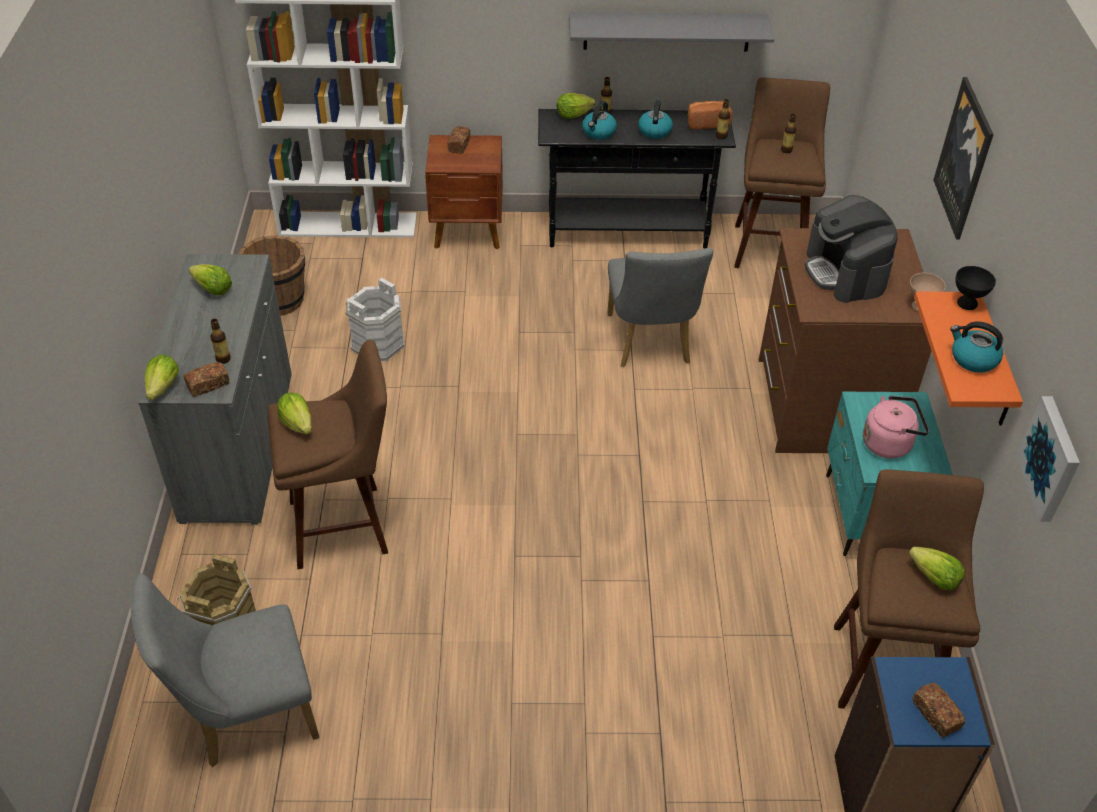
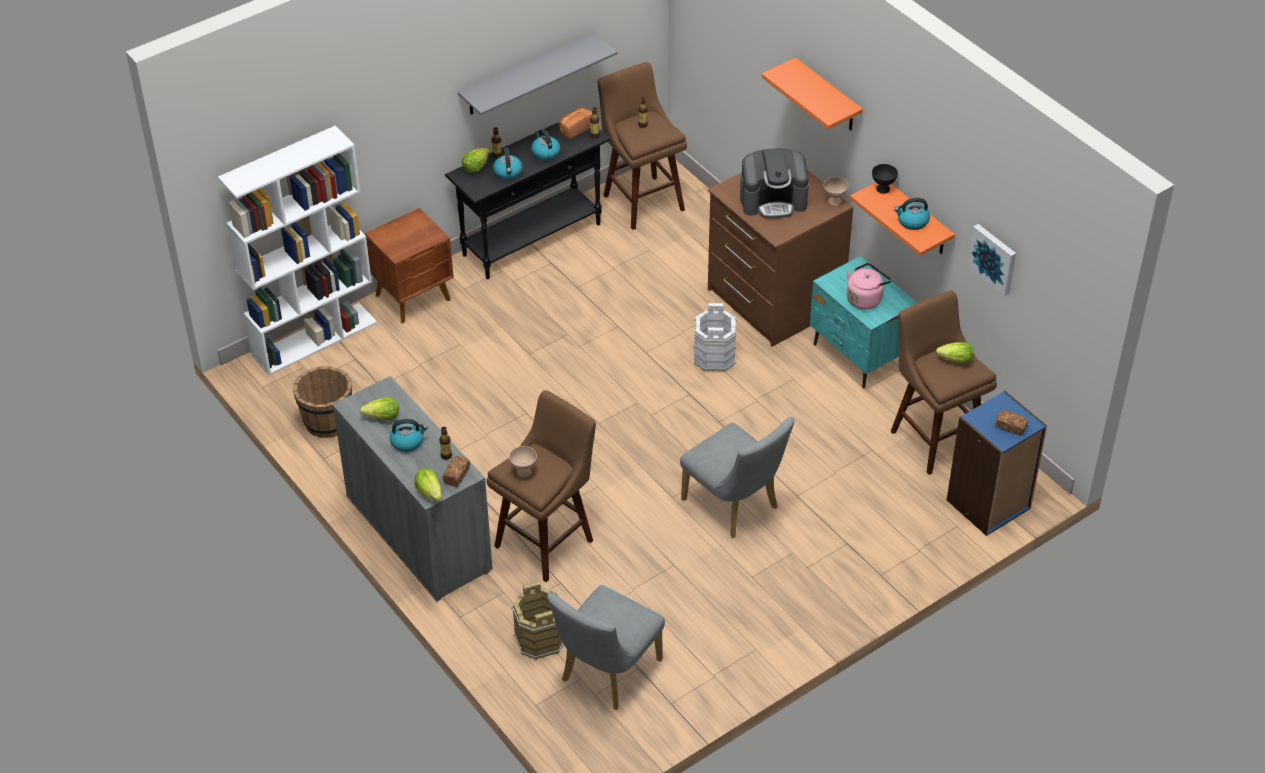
camera: 35 degrees left, 0 degrees up
lettuce [277,392,312,434] -> beige bowl [509,446,537,478]
white bucket [346,278,404,362] -> white bucket moved to [693,303,737,372]
bread [448,126,470,154] -> none
grey chair [607,248,713,367] -> grey chair moved to [680,417,795,538]
coffee machine [805,195,897,303] -> coffee machine turned 45 degrees counterclockwise [740,148,809,219]
picture [933,77,994,240] -> orange shelf [761,58,863,130]
none -> kettle [390,419,428,452]

